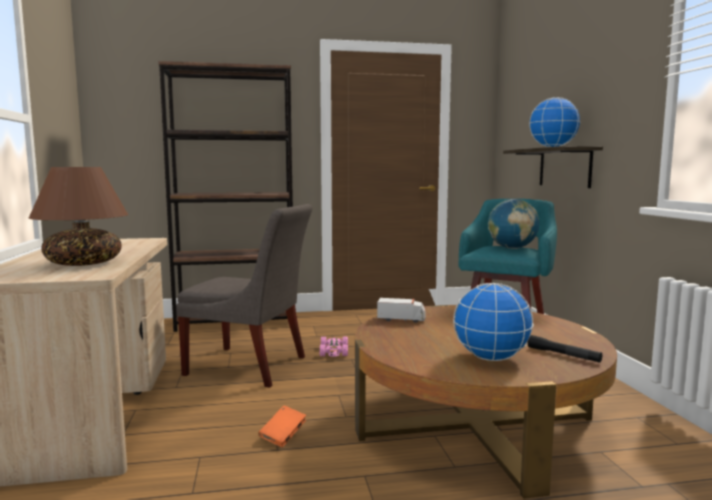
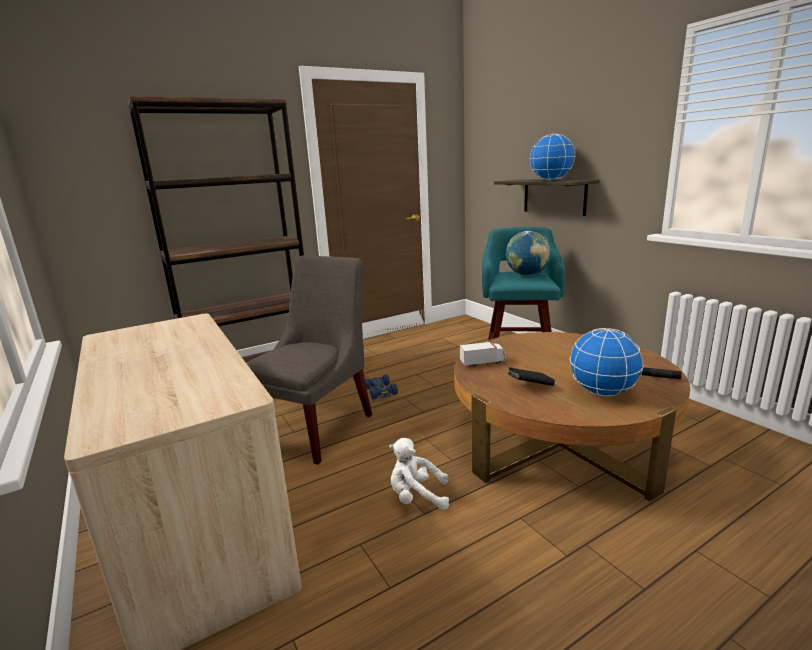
camera: 20 degrees left, 10 degrees up
brown table lamp [28,167,128,266] -> none
grey chair [176,204,312,387] -> grey chair turned 60 degrees counterclockwise [246,256,372,465]
orange book [258,405,306,447] -> white plush toy [389,438,449,510]
pink toy car [320,336,348,357] -> blue toy car [365,375,398,400]
none -> black book [507,367,555,386]

